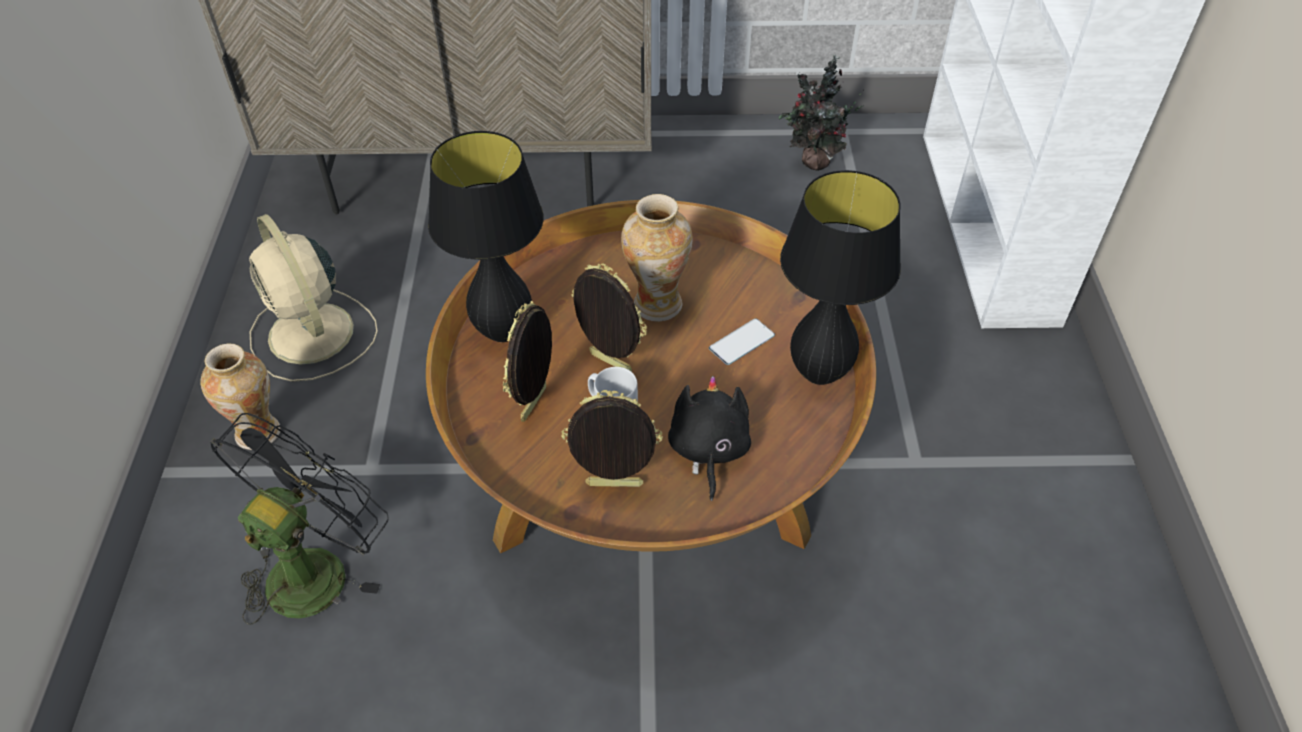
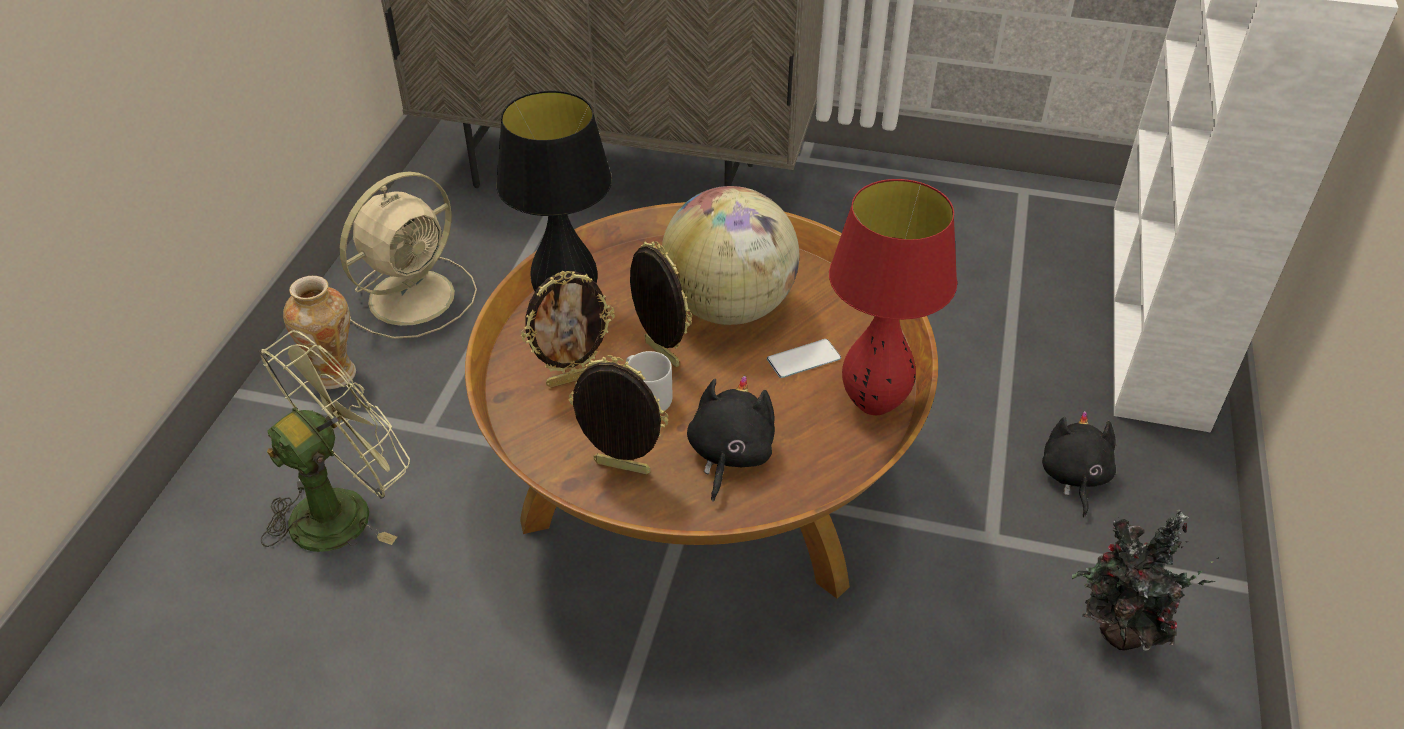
camera: 15 degrees right, 5 degrees down
black fan [210,413,389,625] -> green fan [258,330,410,552]
beige fan [249,214,378,382] -> beige fan turned 120 degrees counterclockwise [340,171,477,339]
picture frame [503,301,552,422] -> picture frame turned 150 degrees counterclockwise [521,271,615,388]
vase [621,194,692,322] -> globe [661,186,799,325]
potted plant [779,54,864,171] -> potted plant moved to [1072,510,1219,651]
black table lamp [780,170,901,385] -> red table lamp [829,179,957,415]
none -> black plush toy [1042,411,1116,518]

